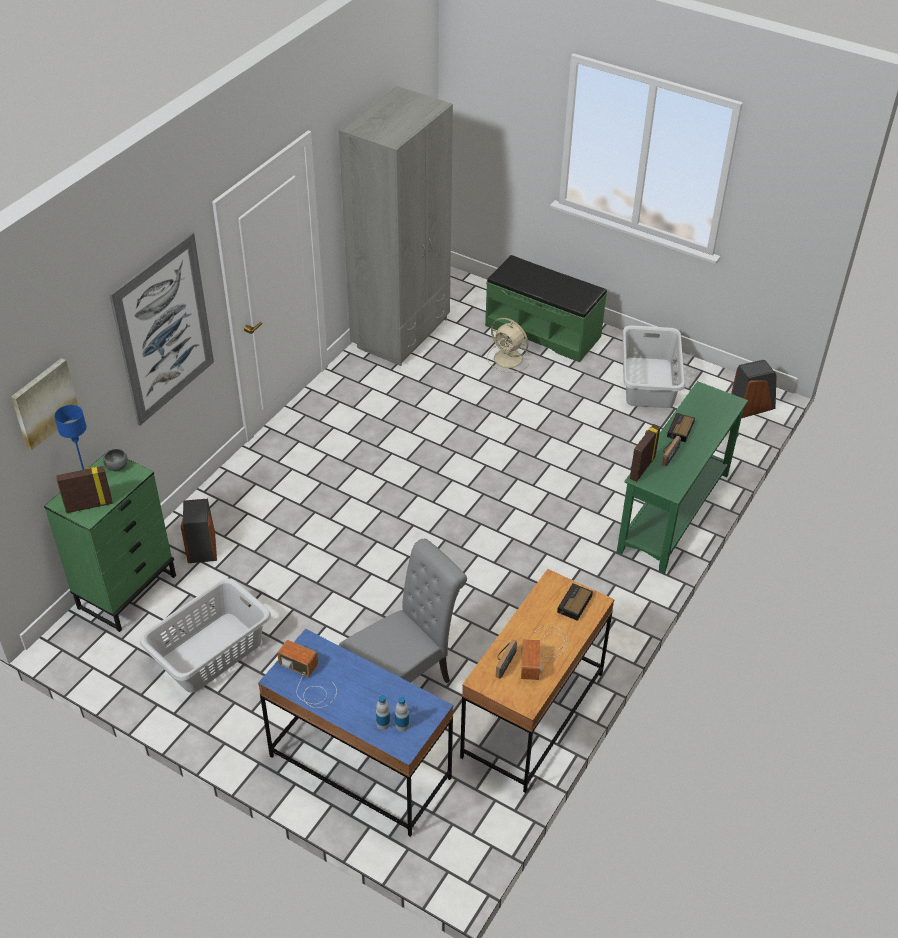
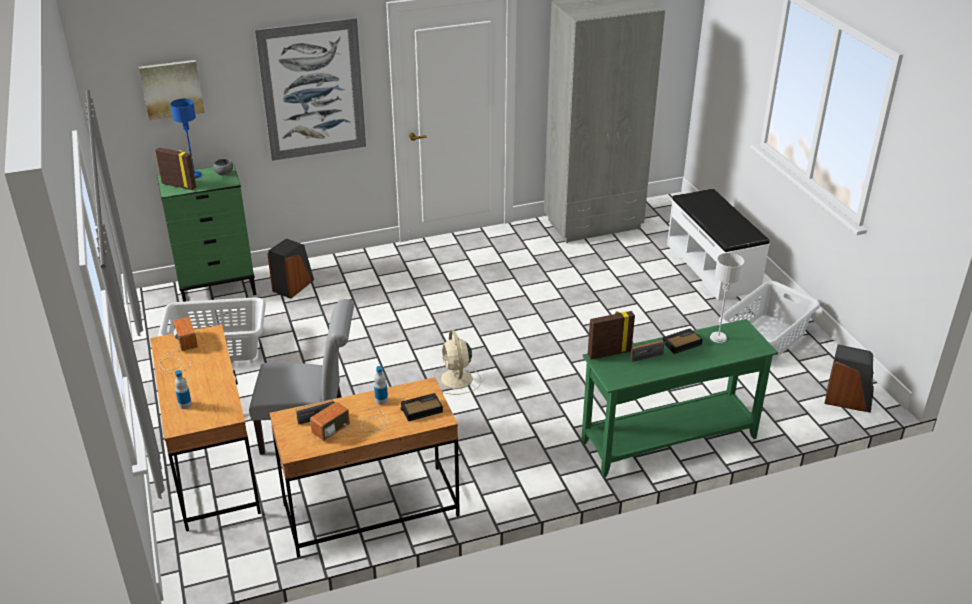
camera: 40 degrees right, 10 degrees down
blue desk [258,629,453,837] -> brown desk [150,324,261,531]
bottle [395,696,409,731] -> bottle moved to [374,366,388,405]
green bench [485,255,607,363] -> white bench [667,189,770,301]
beige fan [487,318,531,373] -> beige fan moved to [433,330,481,395]
none -> grey table lamp [710,253,744,343]

